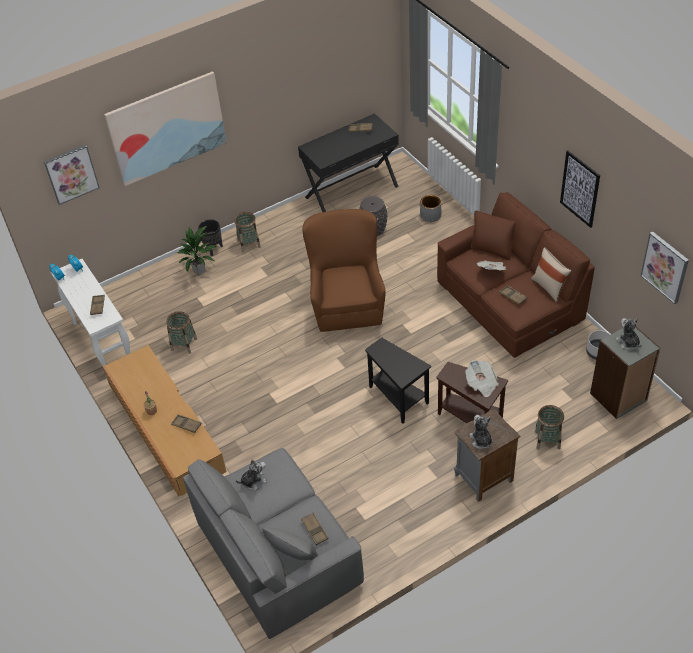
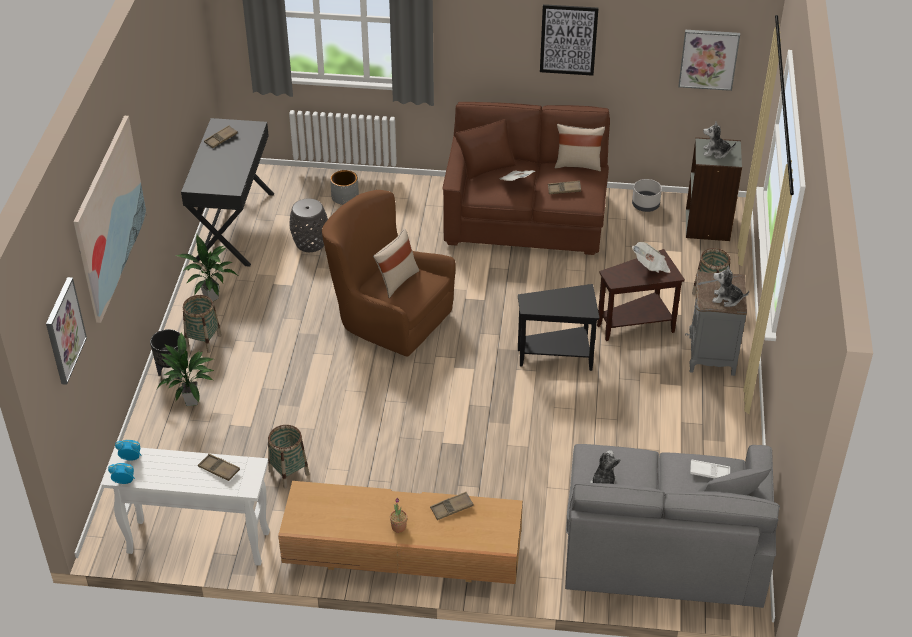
camera: 55 degrees left, 5 degrees down
brown tray [301,513,329,545] -> white tray [690,459,730,479]
none -> potted plant [174,234,238,301]
none -> beige pillow [373,229,419,298]

